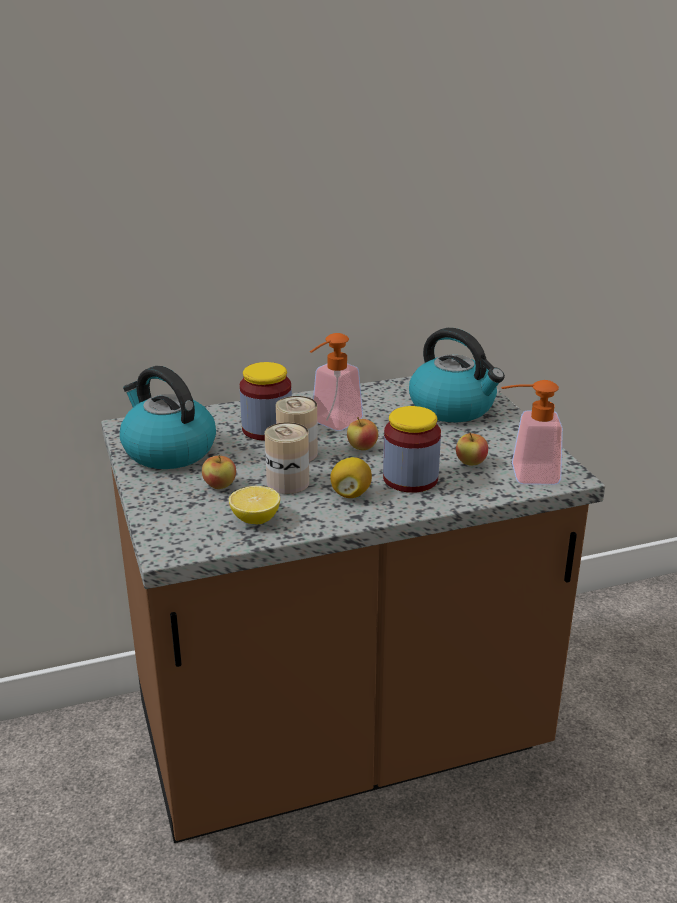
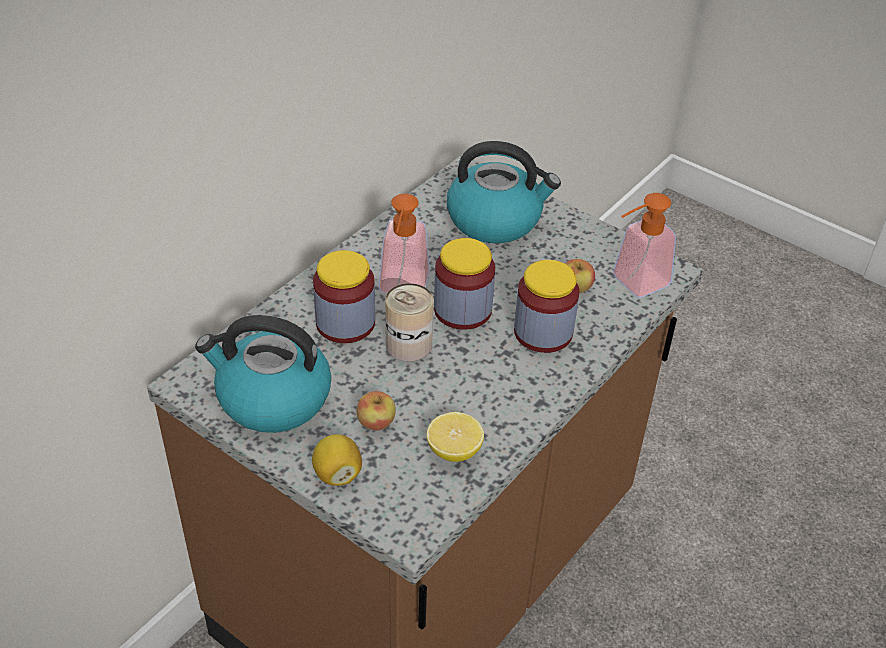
camera: 35 degrees left, 15 degrees up
can [265,422,309,494] -> none
lemon [330,457,372,498] -> lemon moved to [312,434,362,486]
apple [347,417,378,450] -> jar [434,238,495,330]

